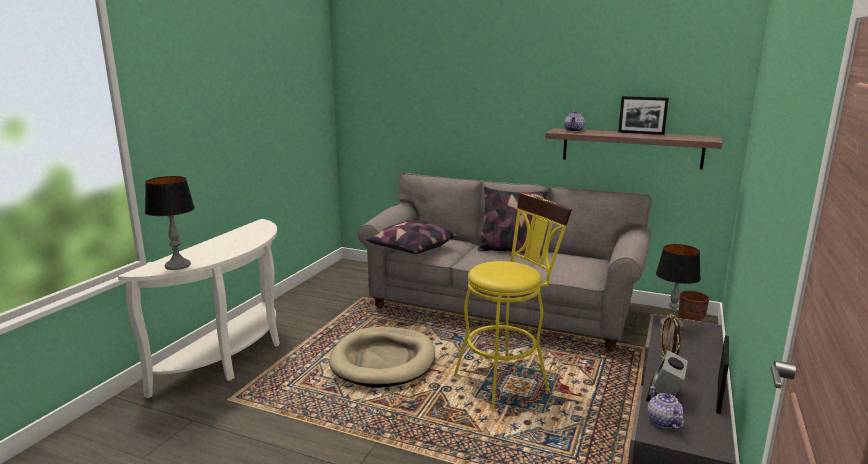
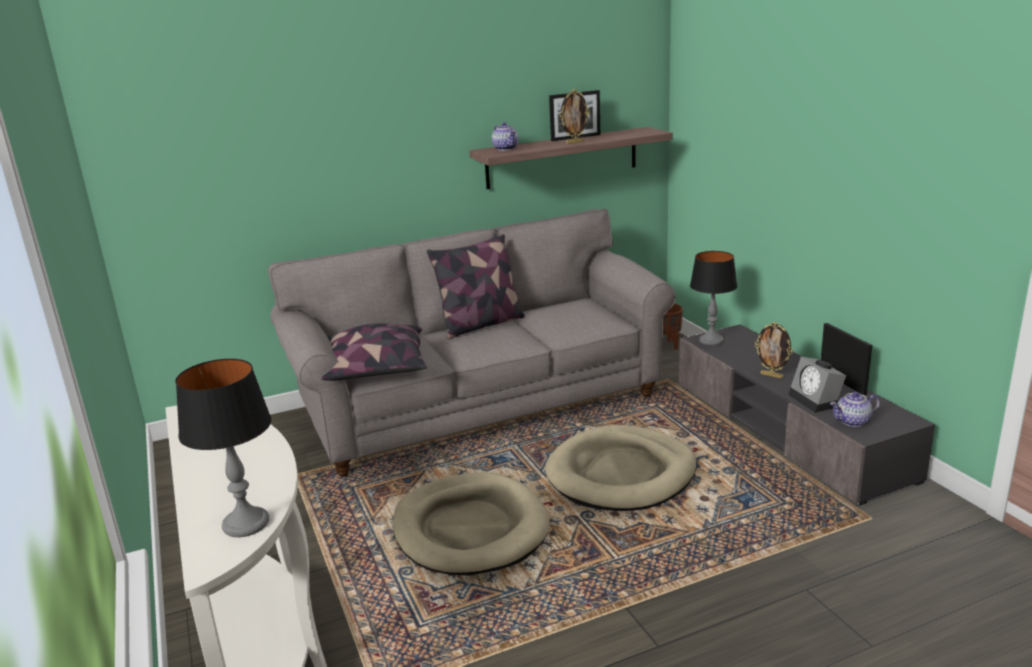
camera: 45 degrees left, 5 degrees up
yellow stool [453,192,572,411] -> beige dog bed [545,425,696,511]
teapot [647,386,684,430] -> teapot turned 45 degrees counterclockwise [830,392,880,427]
none -> picture frame [560,89,590,144]

